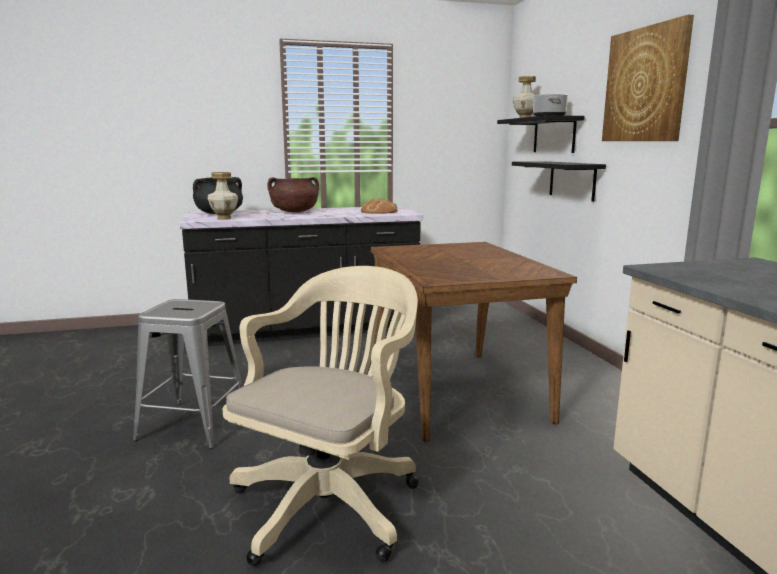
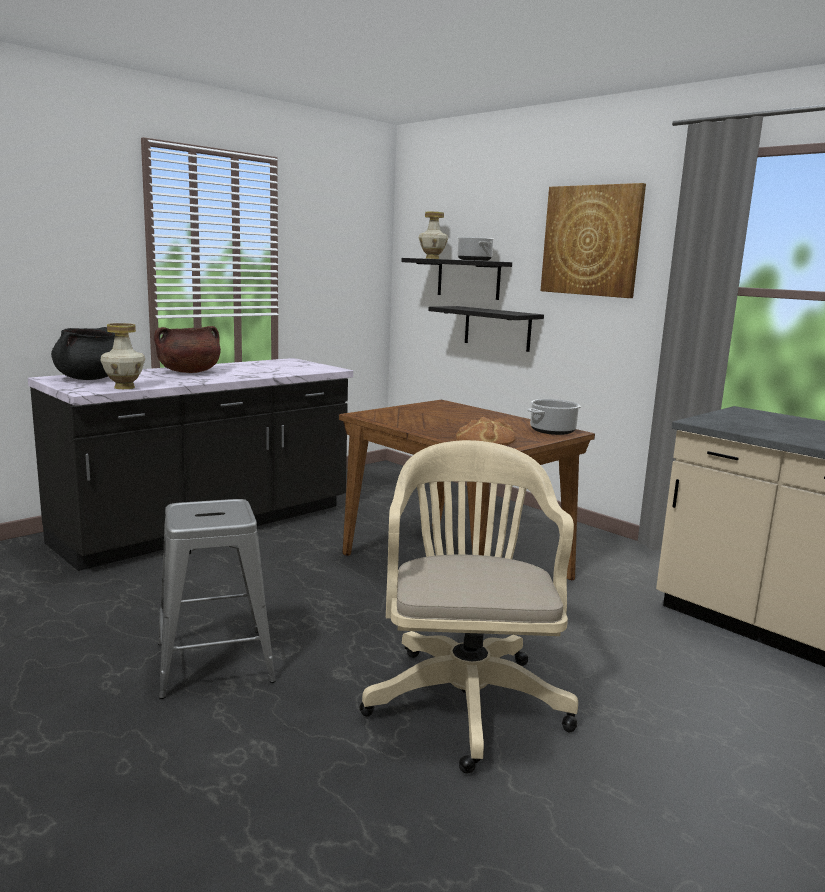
camera: 30 degrees left, 0 degrees up
bread [361,198,398,214] -> bread moved to [456,417,515,445]
none -> cooking pot [527,399,581,435]

